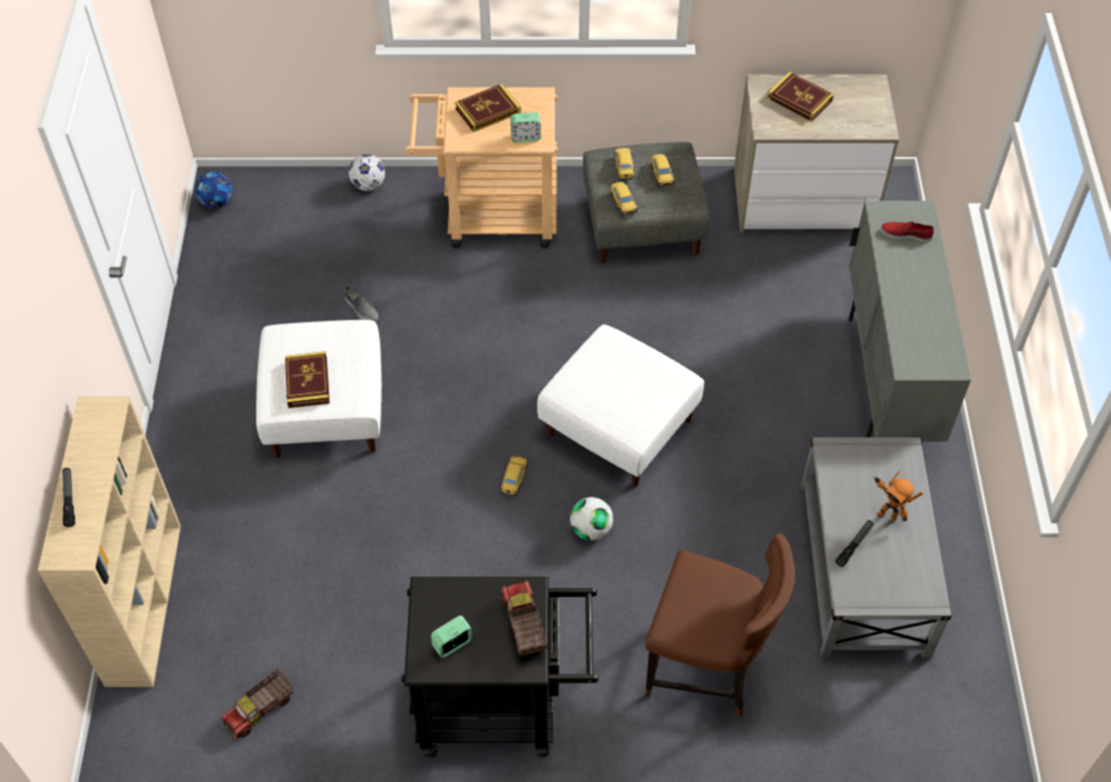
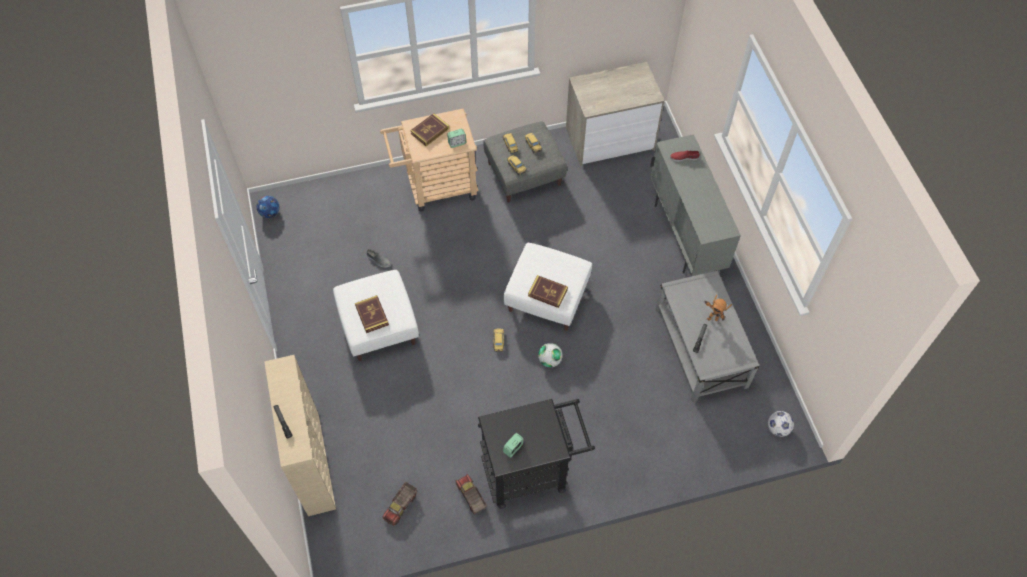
camera: 15 degrees left, 5 degrees up
football [349,154,385,191] -> football moved to [768,411,794,437]
toy truck [501,580,547,656] -> toy truck moved to [455,474,487,514]
brown chair [645,533,795,717] -> none
book [768,72,834,121] -> book moved to [528,275,568,308]

